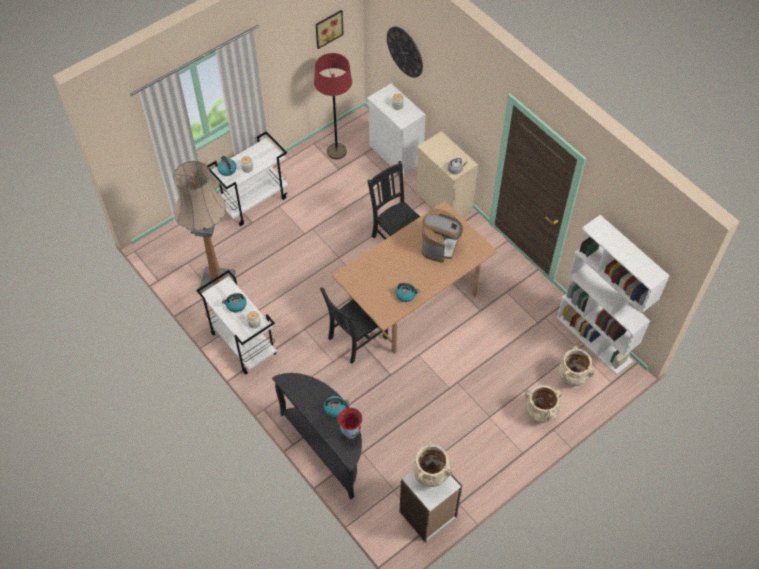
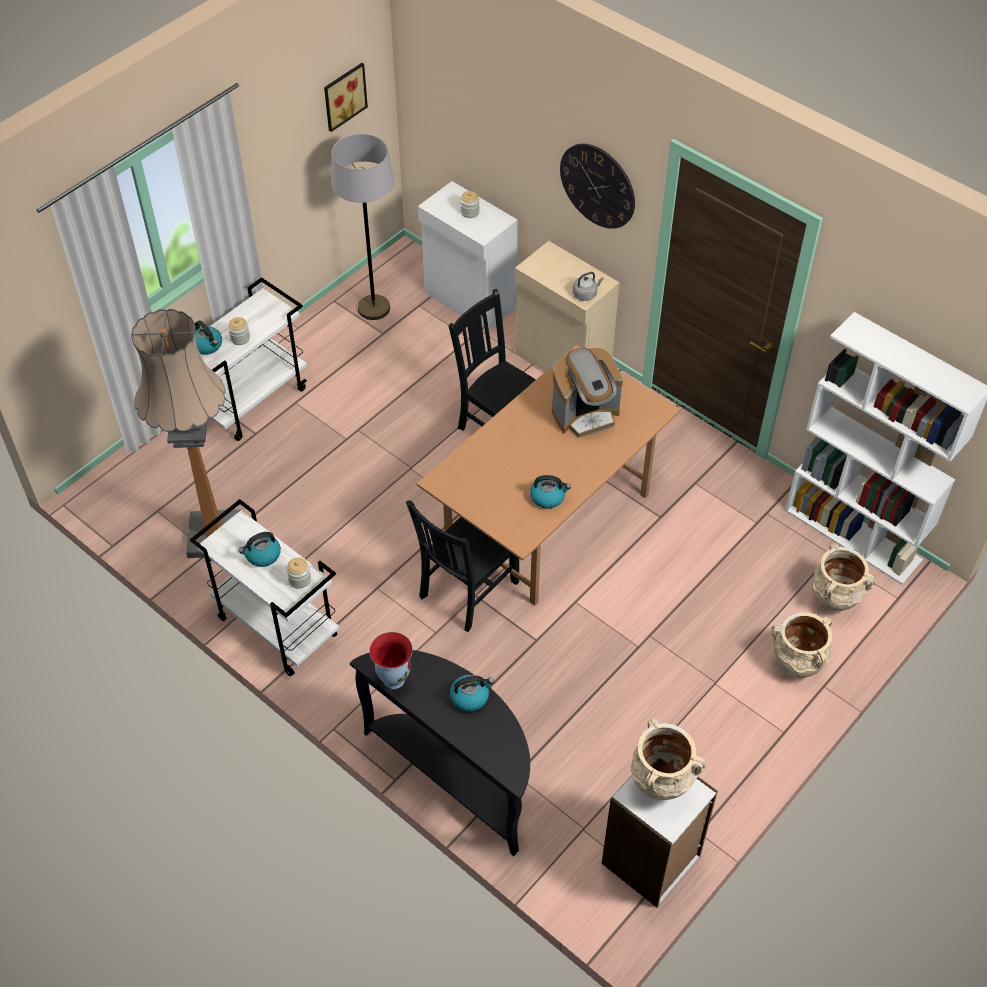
camera: 10 degrees left, 5 degrees down
red floor lamp [314,53,352,160] -> grey floor lamp [331,133,394,320]
vase [338,407,363,439] -> vase moved to [369,632,413,689]
wall clock [387,27,423,78] -> wall clock moved to [560,144,635,229]
coffee machine [421,208,463,263] -> coffee machine turned 60 degrees clockwise [552,348,623,438]

